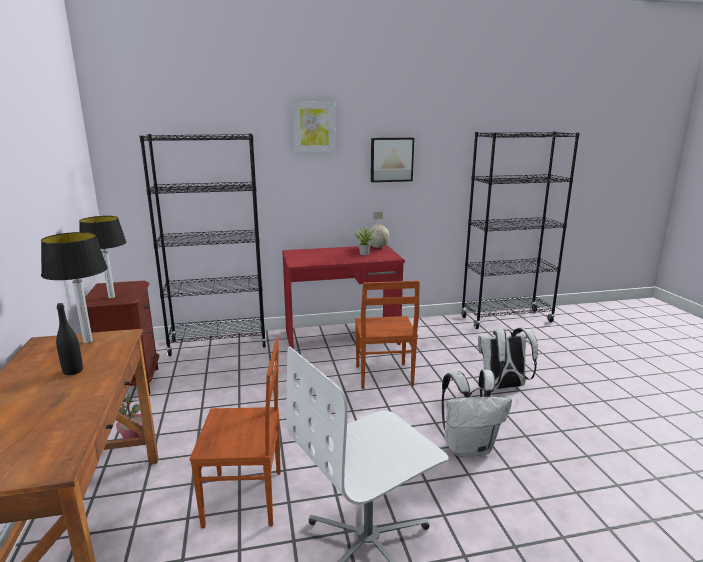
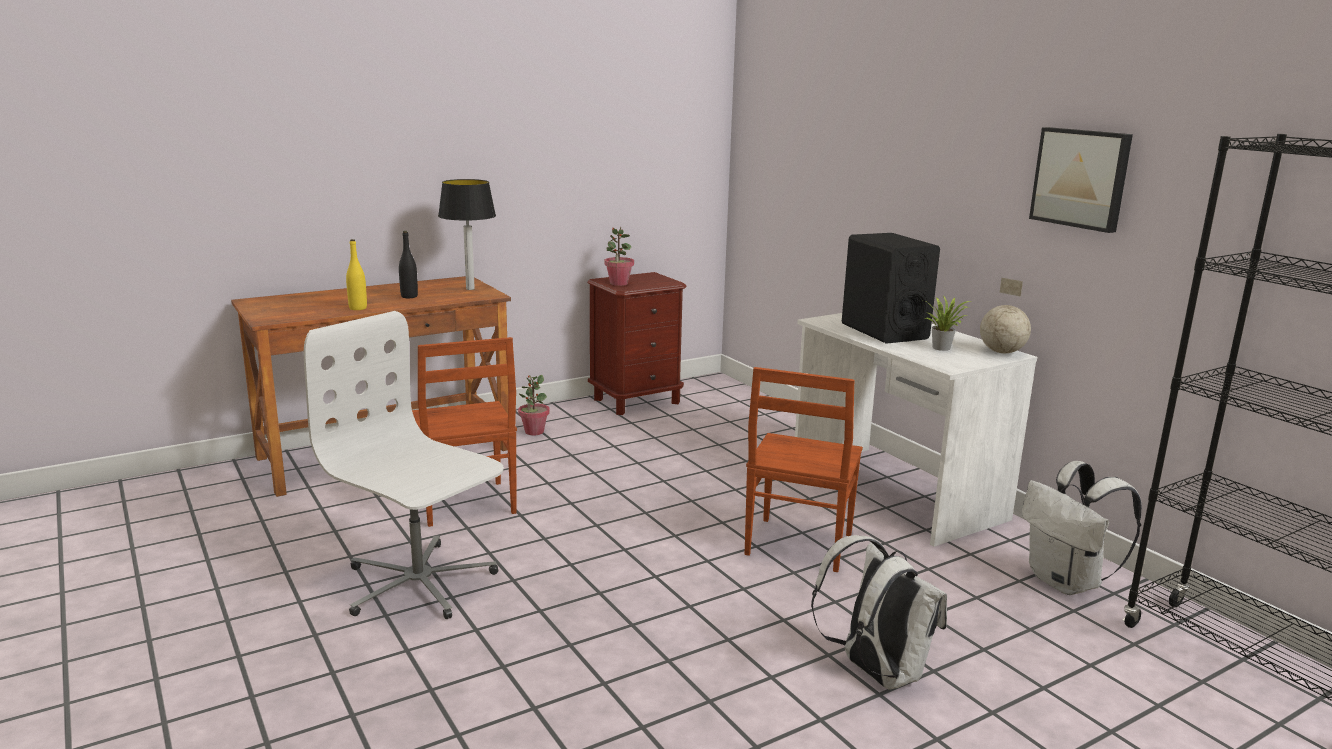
camera: 70 degrees right, 0 degrees up
table lamp [79,216,127,298] -> potted plant [604,227,634,286]
black bookcase [140,133,267,356] -> none
red desk [282,245,405,349] -> white desk [795,313,1037,547]
picture [292,101,336,153] -> none
brown chair [355,281,420,389] -> brown chair turned 45 degrees counterclockwise [745,367,863,572]
white backpack [442,370,512,457] -> white backpack moved to [1022,461,1142,595]
none -> yellow bottle [346,239,367,310]
none -> black speaker [842,233,940,344]

